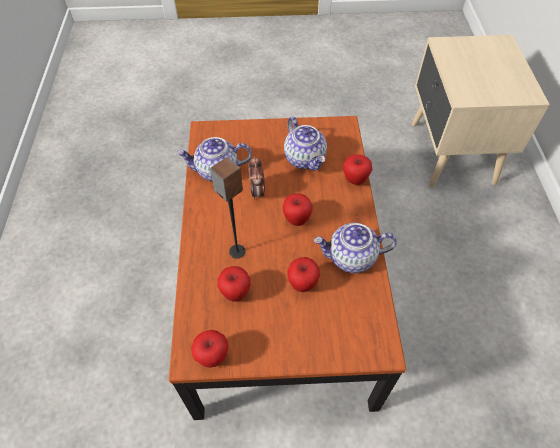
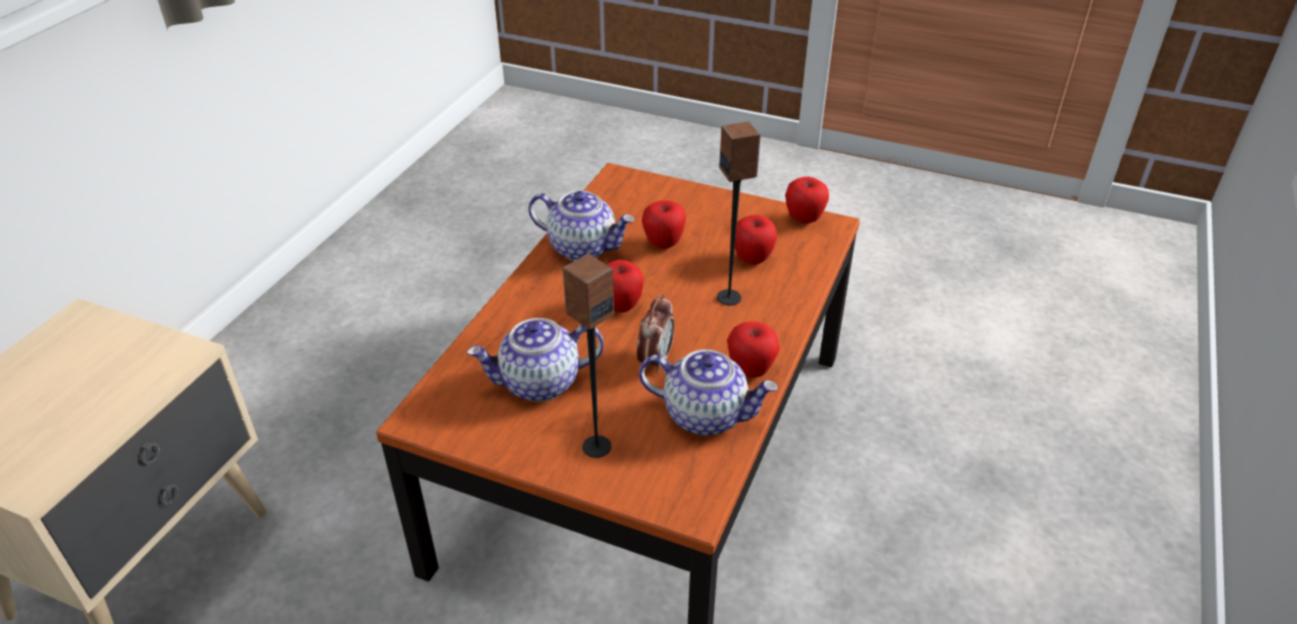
camera: 155 degrees left, 15 degrees down
teapot [284,117,327,171] -> teapot turned 105 degrees counterclockwise [467,318,604,402]
apple [343,154,372,185] -> apple moved to [727,321,780,378]
none -> speaker [563,254,614,458]

